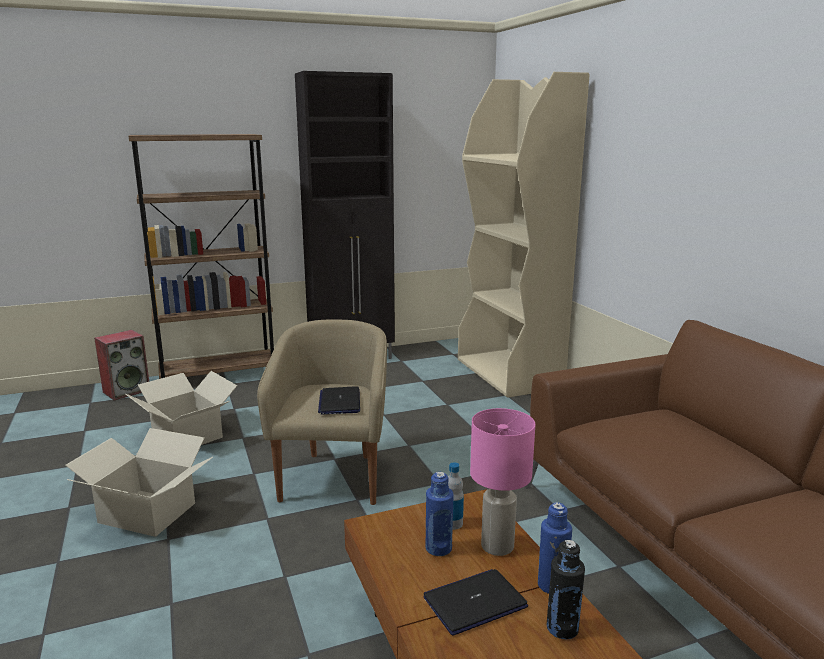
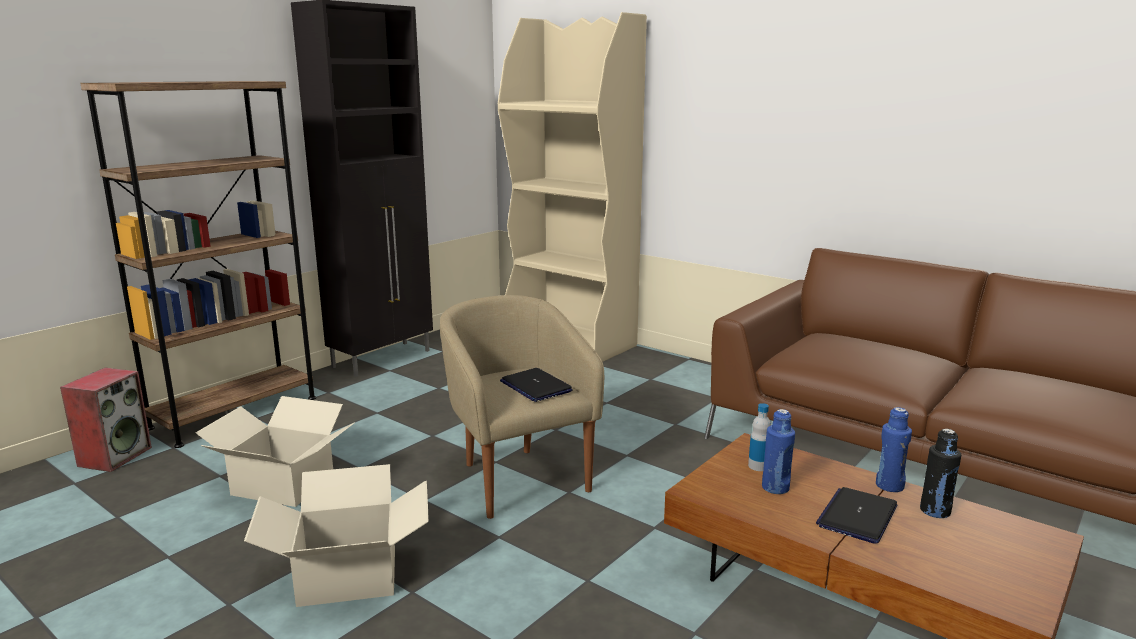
camera: 30 degrees left, 0 degrees up
pink table lamp [470,408,535,556] -> none

